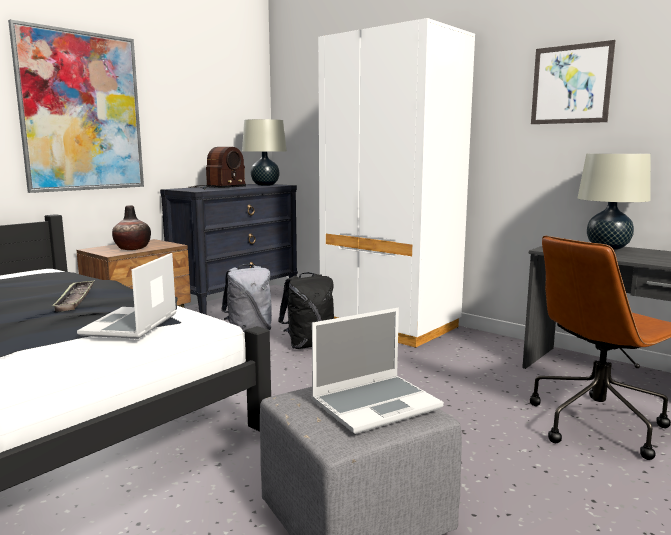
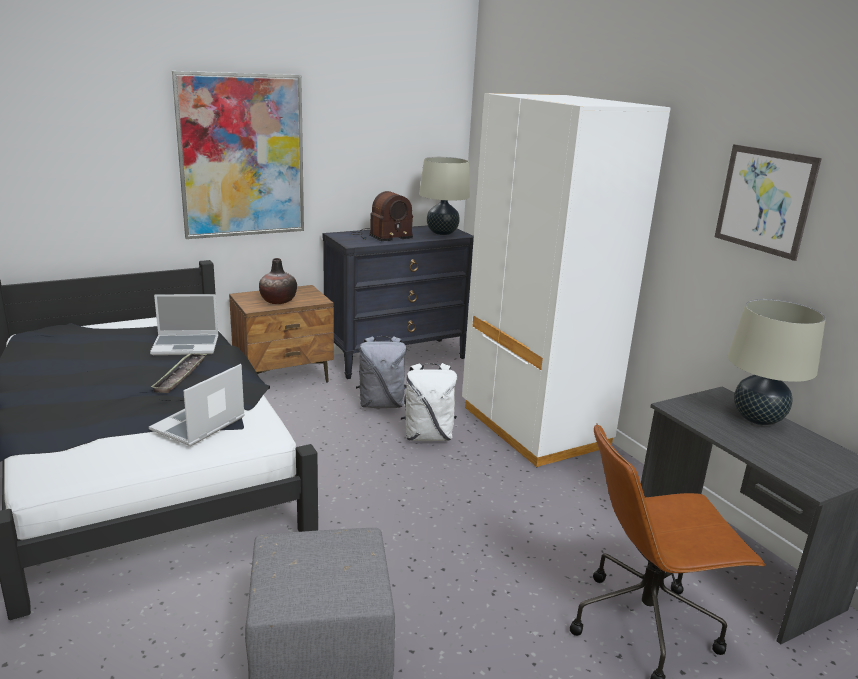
camera: 20 degrees right, 10 degrees up
black backpack [278,272,334,349] -> white backpack [401,363,457,441]
laptop [312,308,444,434] -> laptop moved to [150,294,218,355]

